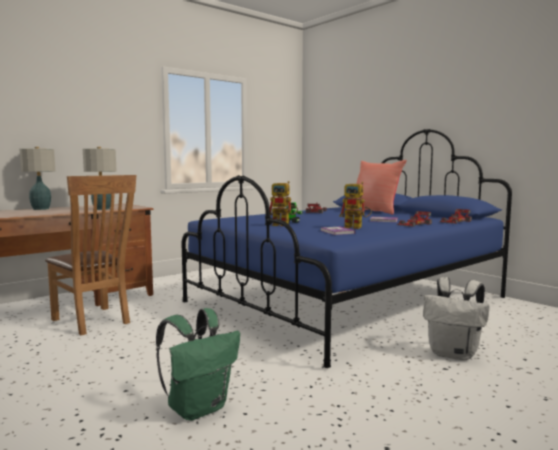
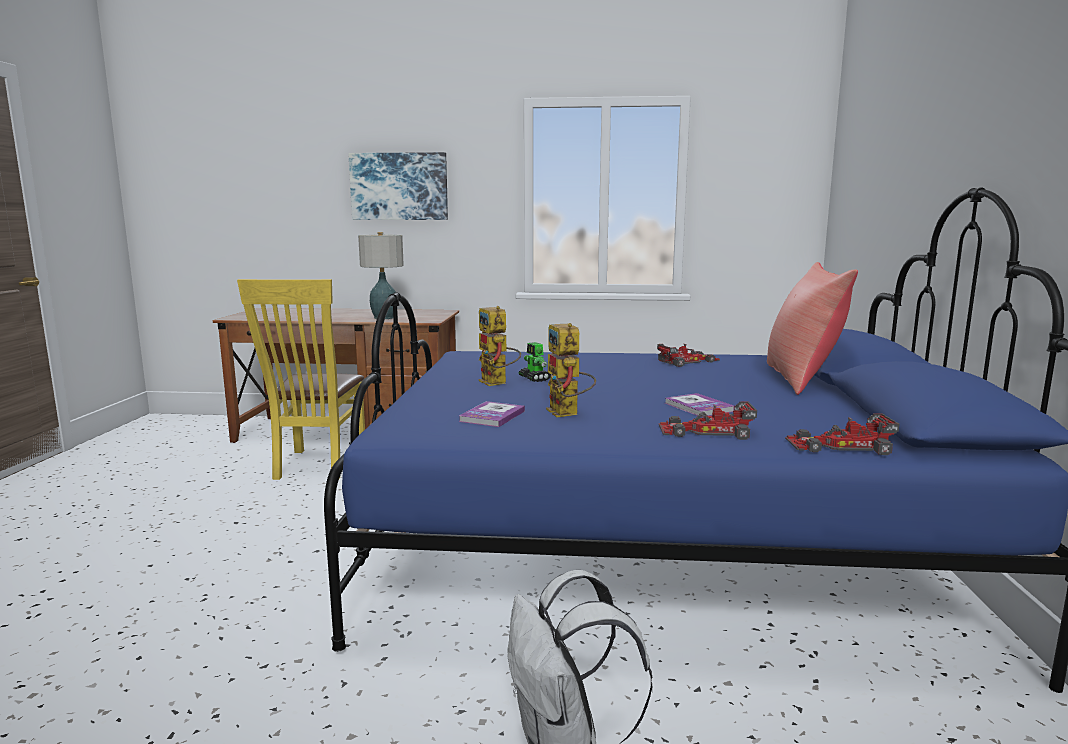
camera: 45 degrees right, 5 degrees up
table lamp [19,147,55,210] -> none
brown chair [45,175,136,335] -> yellow chair [237,279,365,480]
green backpack [156,308,240,421] -> none
none -> picture [348,152,448,220]

